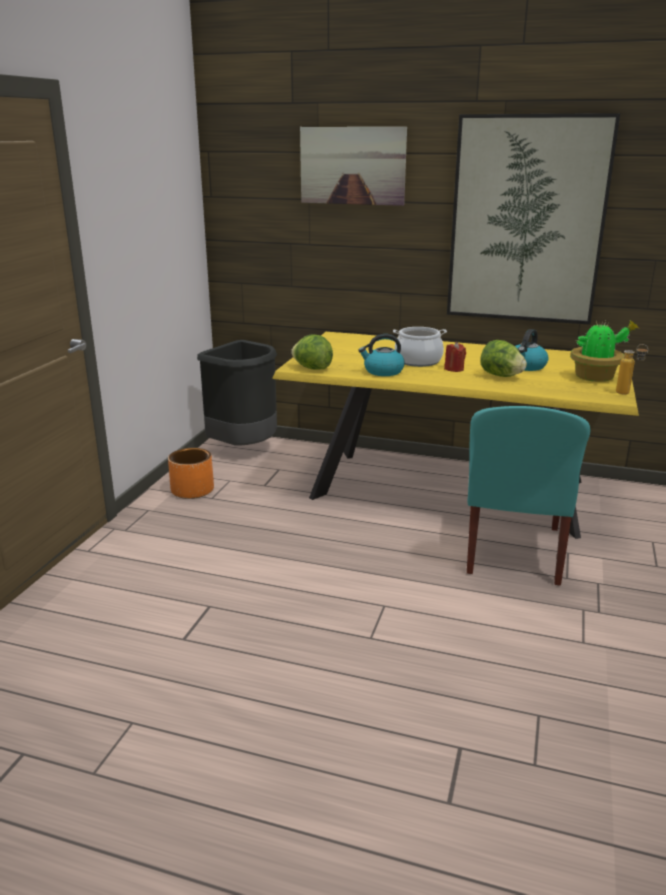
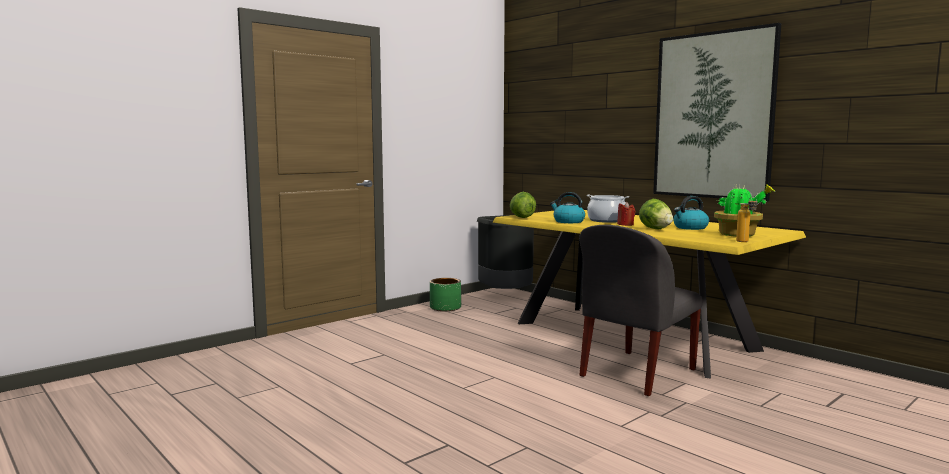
camera: 30 degrees right, 15 degrees down
orange planter [168,448,214,499] -> green planter [430,278,461,312]
picture [300,127,407,206] -> none
turquoise chair [467,406,590,586] -> grey chair [579,225,703,396]

